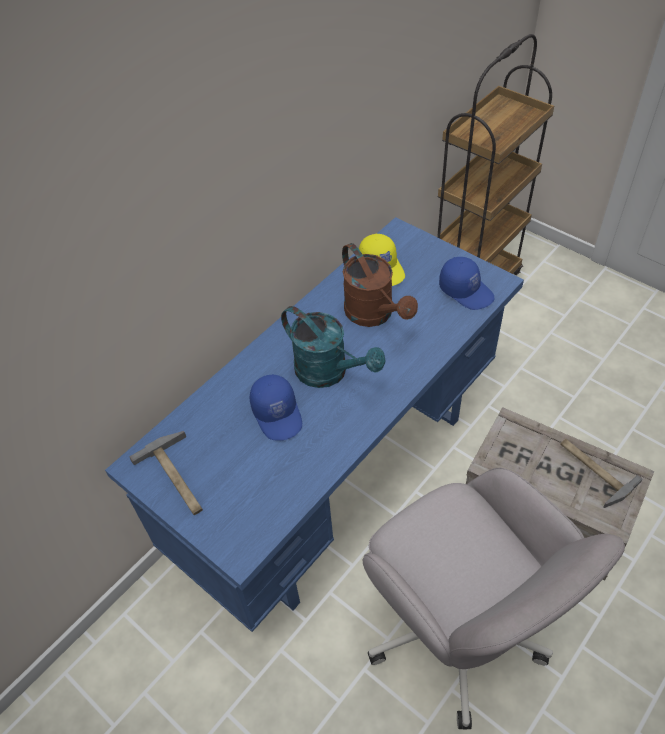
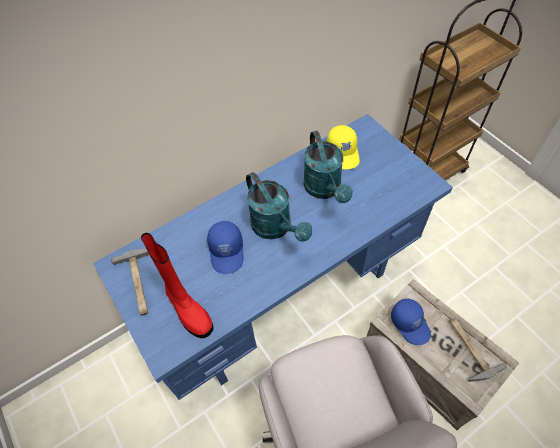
camera: 15 degrees right, 5 degrees up
brown watering can [342,243,418,327] -> turquoise watering can [303,131,353,203]
blue cap [439,257,494,310] -> blue cap moved to [391,299,431,345]
none -> red boot [141,233,214,338]

